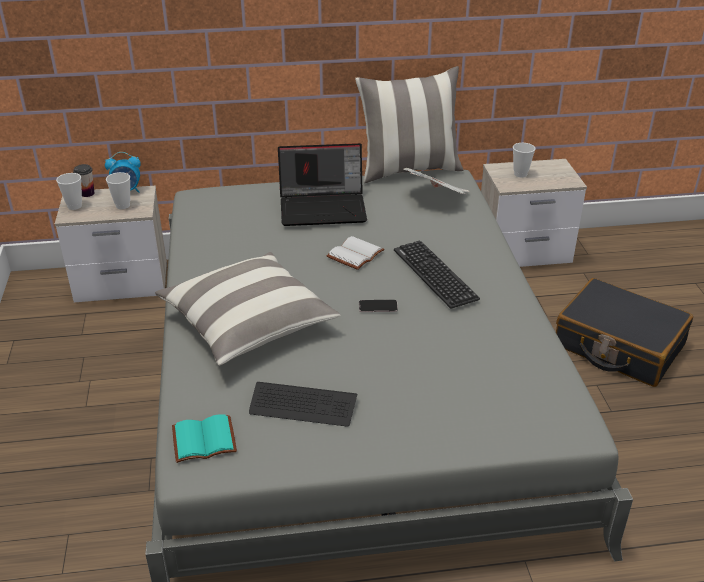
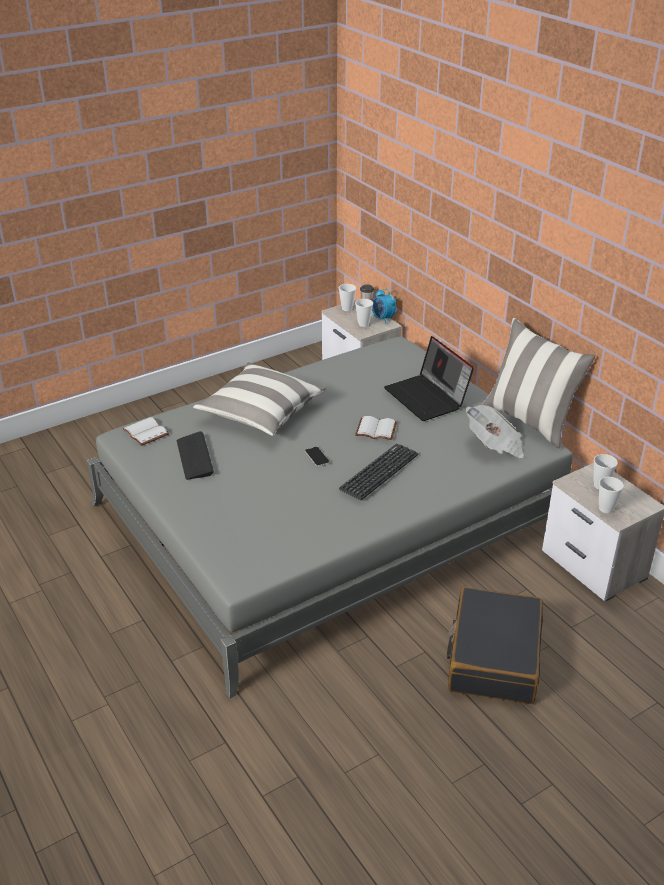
camera: 65 degrees right, 0 degrees up
turquoise book [172,415,237,463] -> white book [123,417,169,446]
none -> cup [599,477,624,513]

